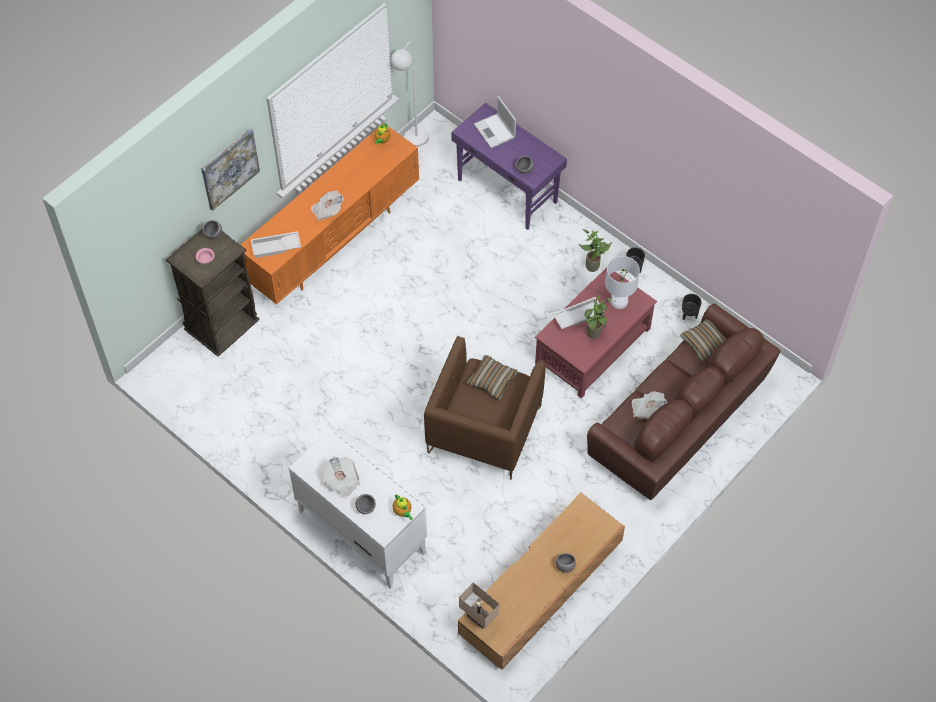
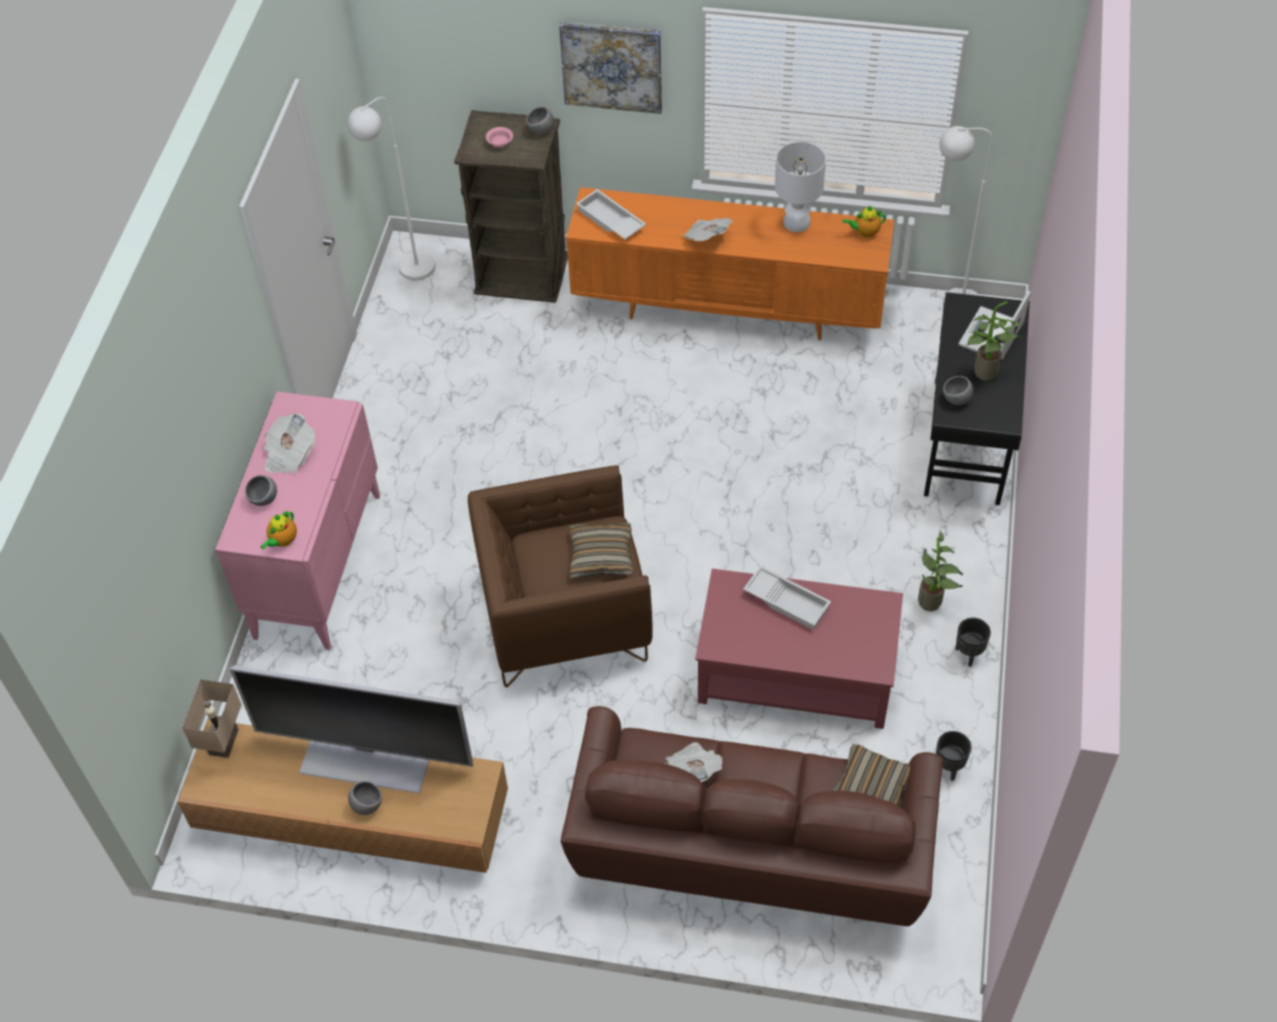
camera: 60 degrees right, 5 degrees down
white cabinet [289,429,427,589] -> pink cabinet [215,392,380,650]
purple console table [451,103,567,230] -> black console table [924,292,1030,505]
potted plant [584,294,612,339] -> potted plant moved to [966,301,1024,381]
white table lamp [605,256,640,309] -> white table lamp moved to [775,142,826,232]
none -> television [230,666,473,793]
none -> white floor lamp [347,97,436,280]

